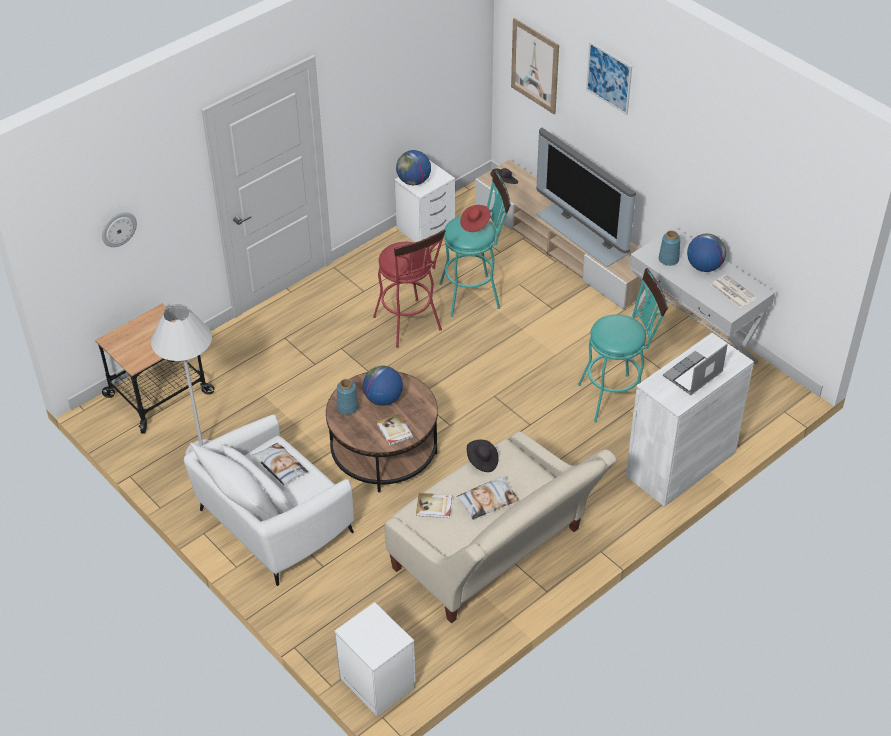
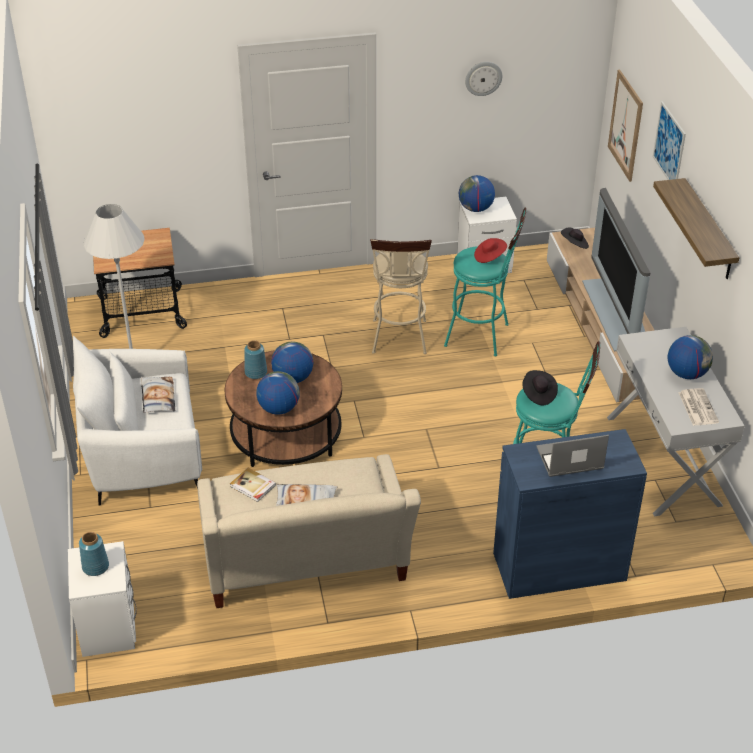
camera: 30 degrees right, 5 degrees down
wall clock [102,212,137,247] -> wall clock moved to [465,62,502,96]
red stool [373,229,446,348] -> beige stool [370,239,432,354]
book [377,414,413,446] -> globe [256,371,300,415]
black hat [467,440,499,472] -> black hat moved to [522,370,558,405]
white cabinet [626,333,754,507] -> blue cabinet [493,429,647,599]
blue vase [659,230,680,266] -> blue vase moved to [79,532,109,576]
none -> shelf [653,178,739,279]

